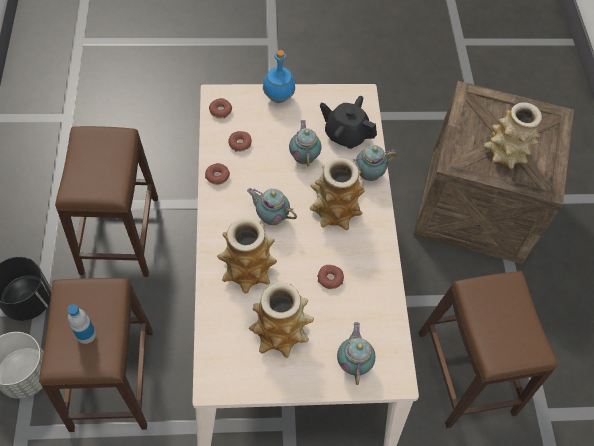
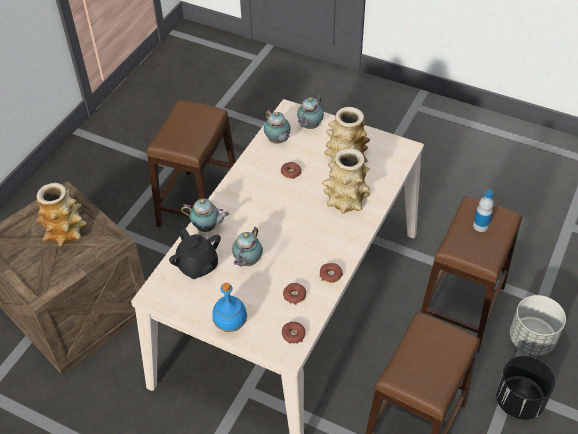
camera: 145 degrees left, 10 degrees down
teapot [247,188,297,225] -> teapot moved to [264,110,291,144]
vase [310,158,365,230] -> none

